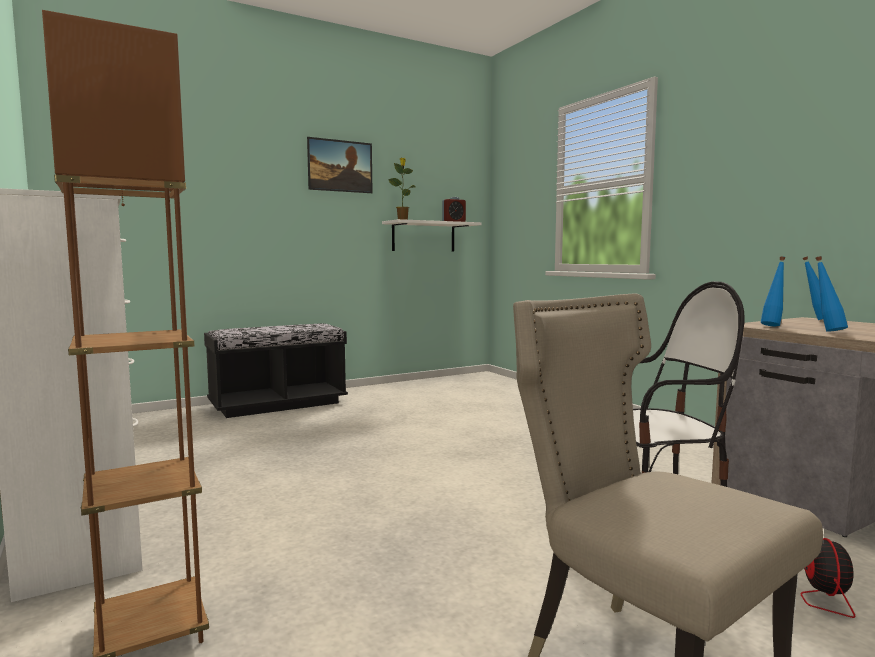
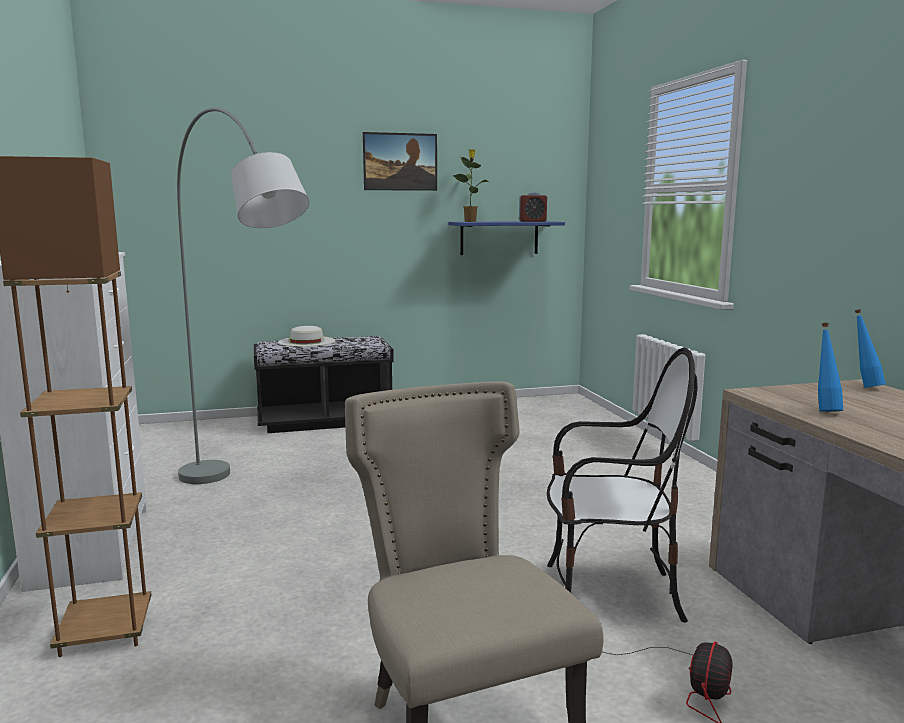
camera: 15 degrees right, 5 degrees up
white shelf [382,219,482,251] -> blue shelf [449,221,565,255]
blue bottle [761,256,786,326] -> none
none -> grey floor lamp [177,107,309,484]
none -> white hat [278,326,335,347]

